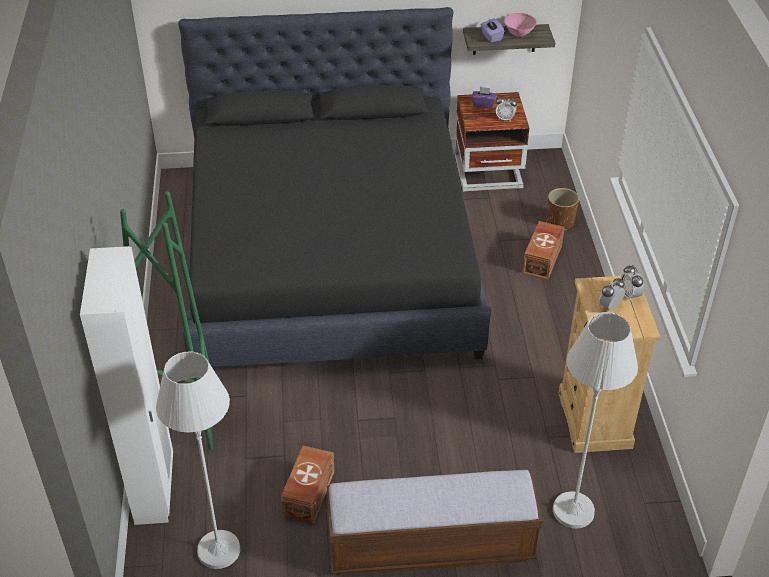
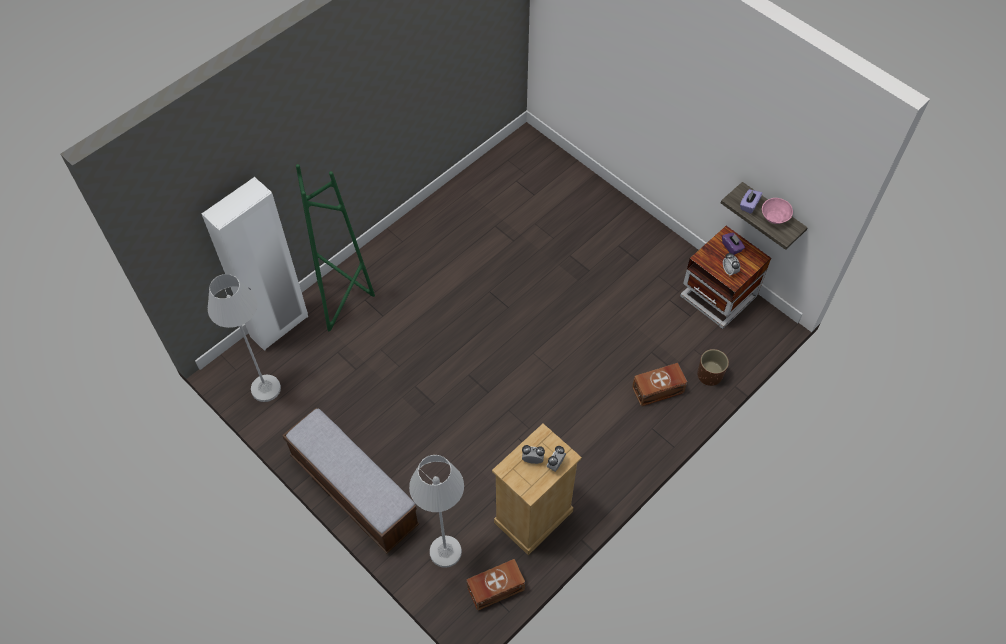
camera: 50 degrees right, 15 degrees up
black bed [178,7,492,368] -> none
brown storage box [281,446,334,523] -> brown storage box moved to [466,559,525,611]

